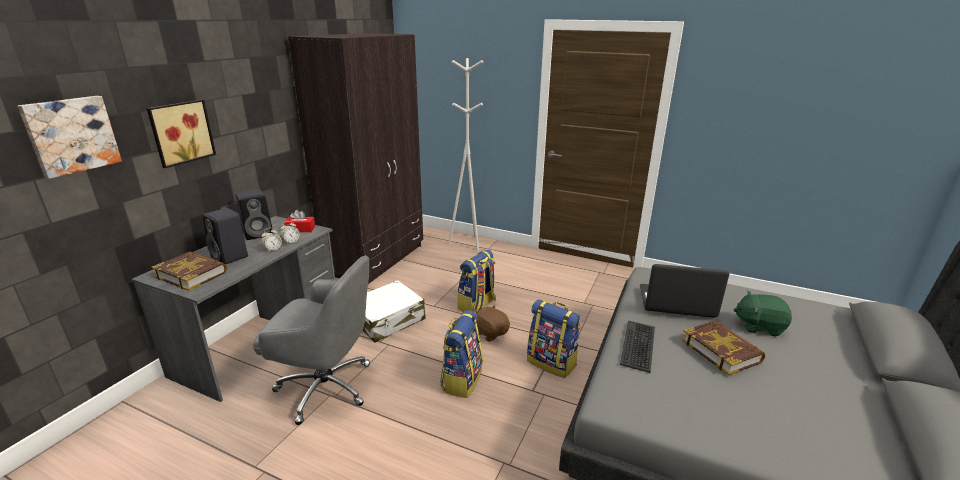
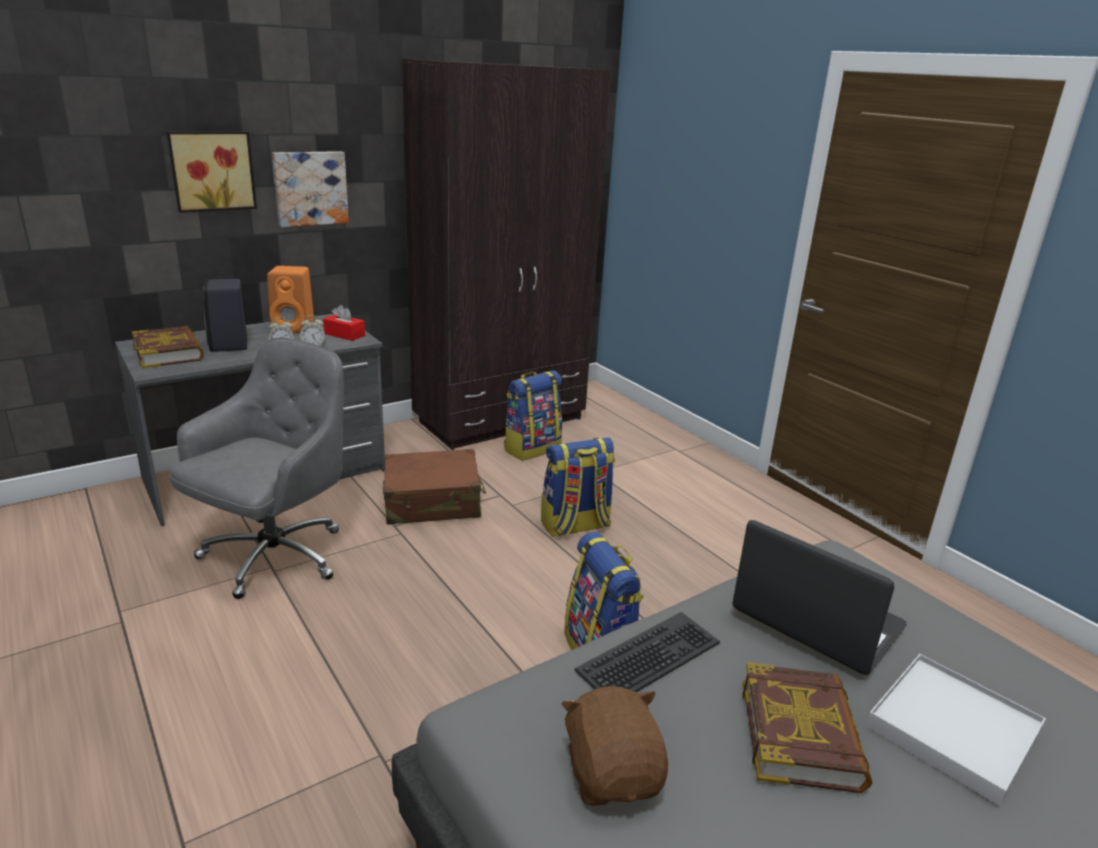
camera: 30 degrees right, 0 degrees up
picture [18,96,122,179] -> picture moved to [272,151,349,227]
black speaker [236,189,273,240] -> orange speaker [267,266,314,333]
grey office chair [252,255,370,425] -> grey office chair turned 105 degrees counterclockwise [169,338,344,599]
white suitcase [363,280,426,342] -> brown suitcase [383,449,486,525]
backpack [440,310,483,398] -> backpack moved to [504,370,562,461]
grey clothes rack [448,58,483,250] -> none
brown plush toy [476,305,510,342] -> brown plush toy moved to [561,686,668,806]
green plush toy [734,291,792,336] -> white tray [866,654,1046,806]

